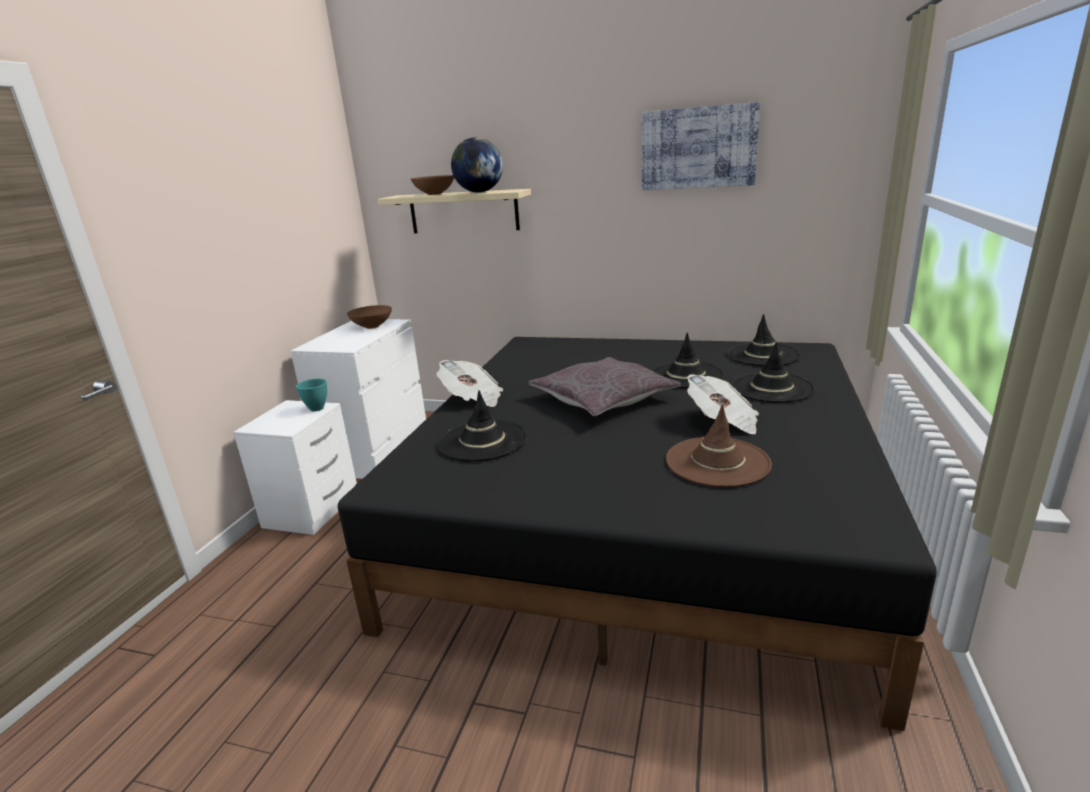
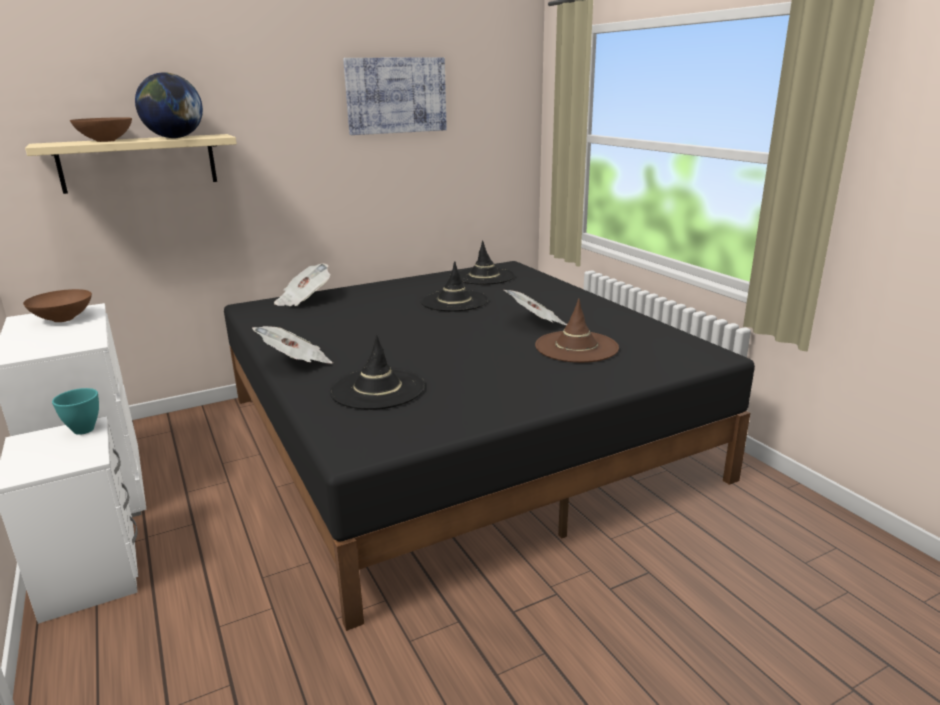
camera: 45 degrees left, 0 degrees up
grey pillow [529,357,681,416] -> none
black hat [730,342,815,403] -> none
none -> newspaper [274,263,330,306]

